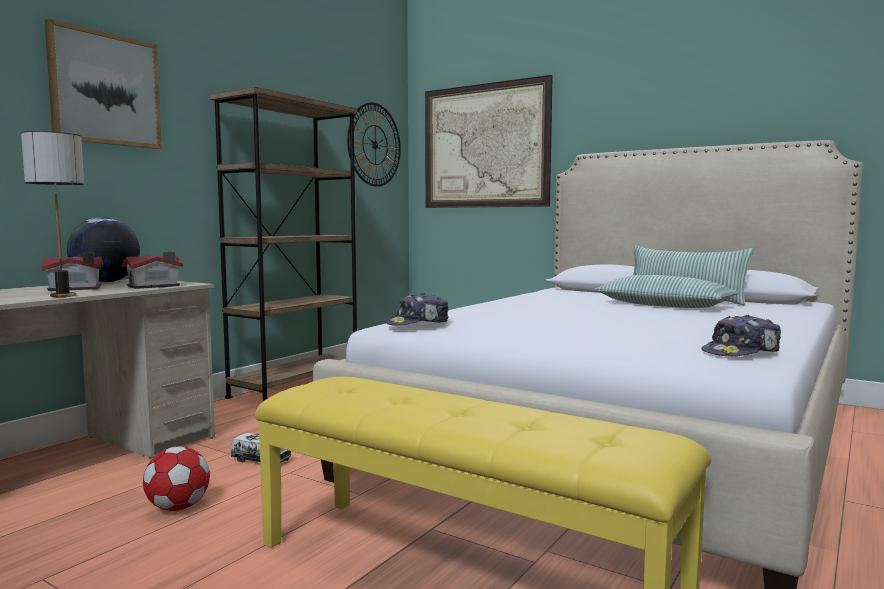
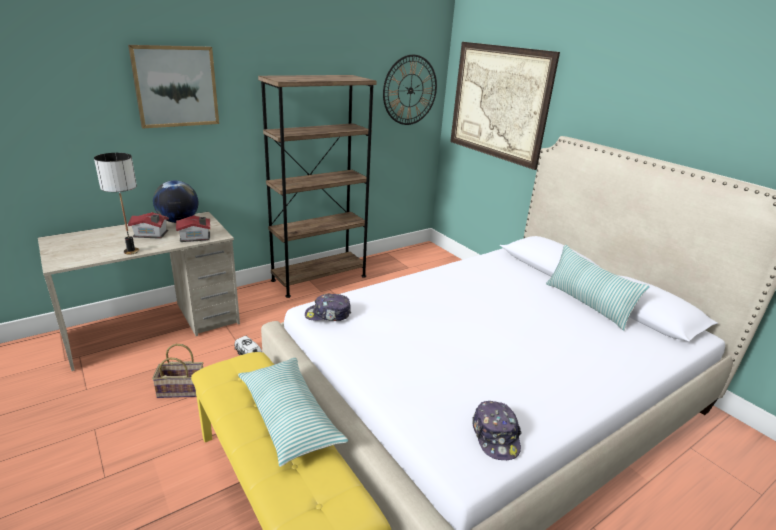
camera: 20 degrees right, 20 degrees up
football [143,446,210,511] -> basket [152,344,203,398]
pillow [594,275,739,308] -> pillow moved to [238,358,348,467]
cap [701,315,781,356] -> cap turned 90 degrees counterclockwise [472,401,522,460]

